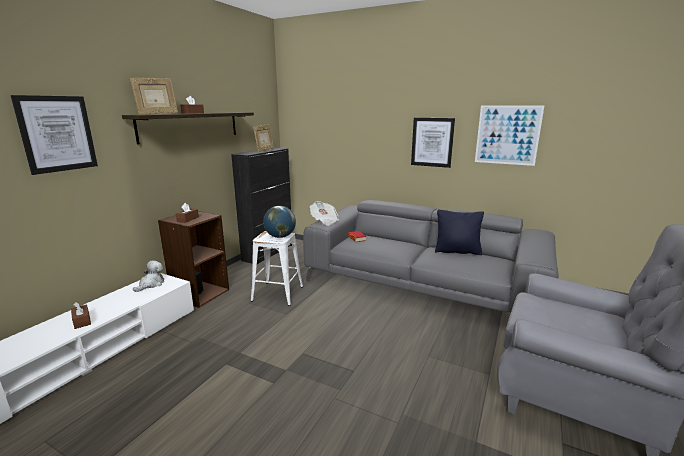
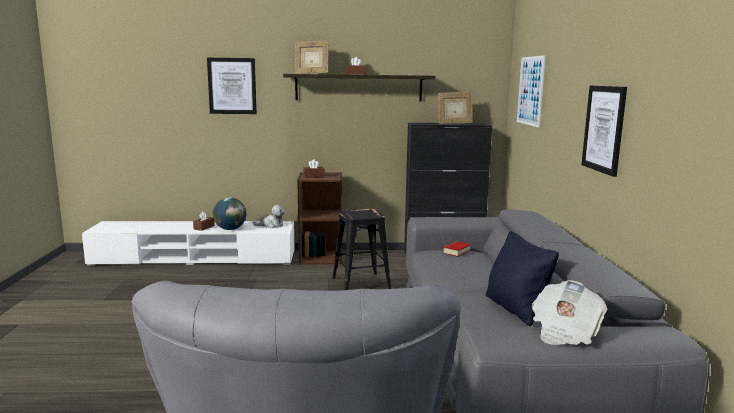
camera: 60 degrees right, 5 degrees down
white stool [251,231,303,306] -> black stool [332,209,391,290]
globe [263,206,296,238] -> globe moved to [213,197,246,230]
newspaper [310,201,339,226] -> newspaper moved to [532,280,607,345]
picture [475,105,544,166] -> picture moved to [517,55,546,127]

